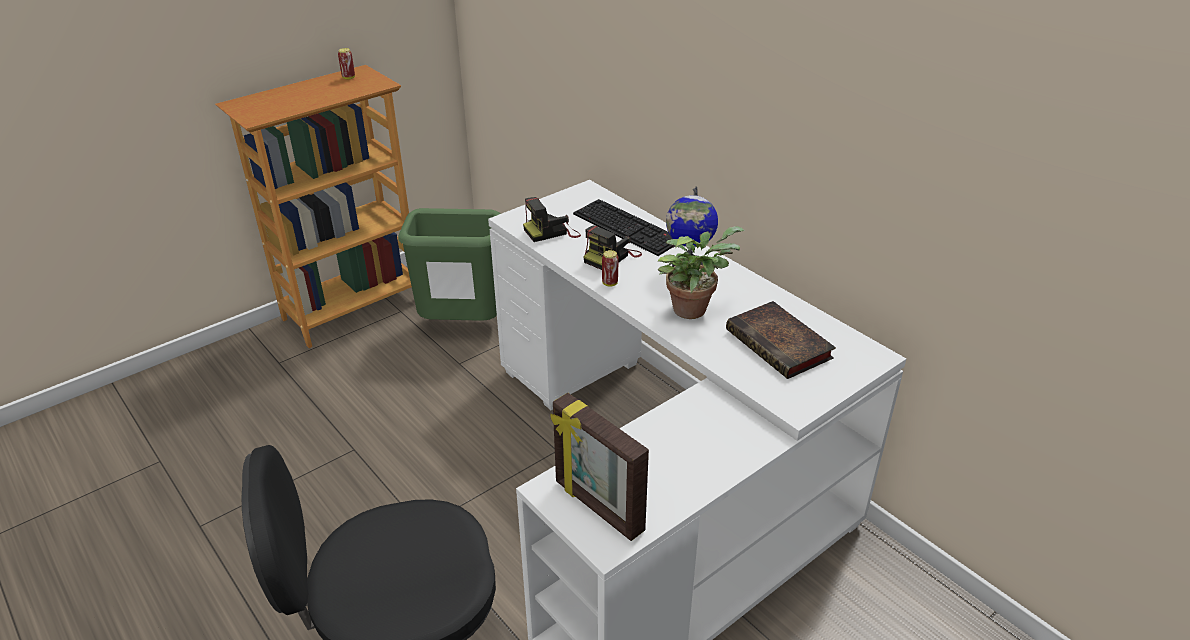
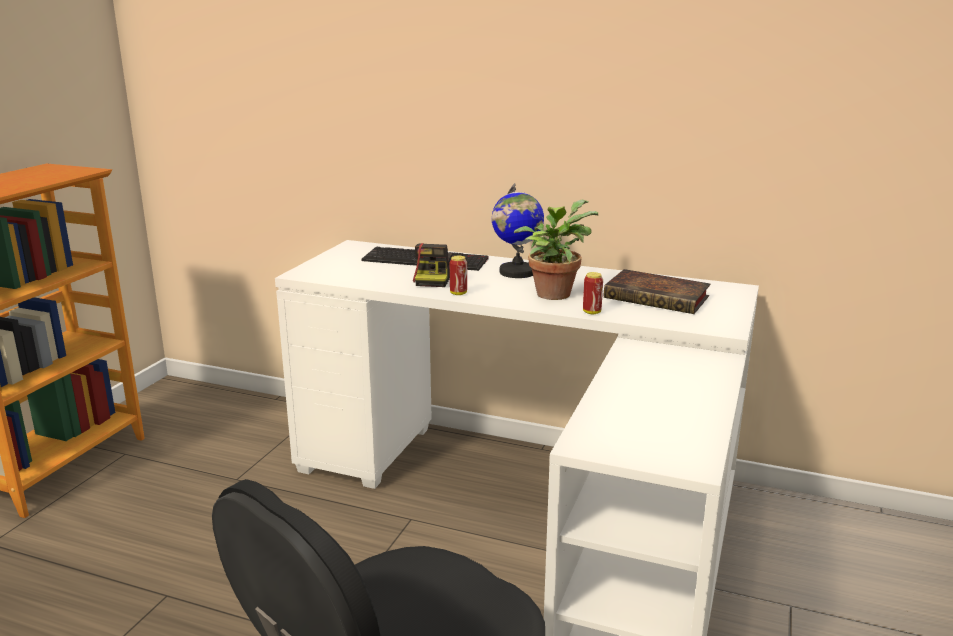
camera: 30 degrees left, 15 degrees down
can [338,48,355,80] -> can moved to [583,272,603,314]
green trash can [398,208,500,321] -> none
camera [523,197,581,242] -> none
picture frame [550,393,649,541] -> none

